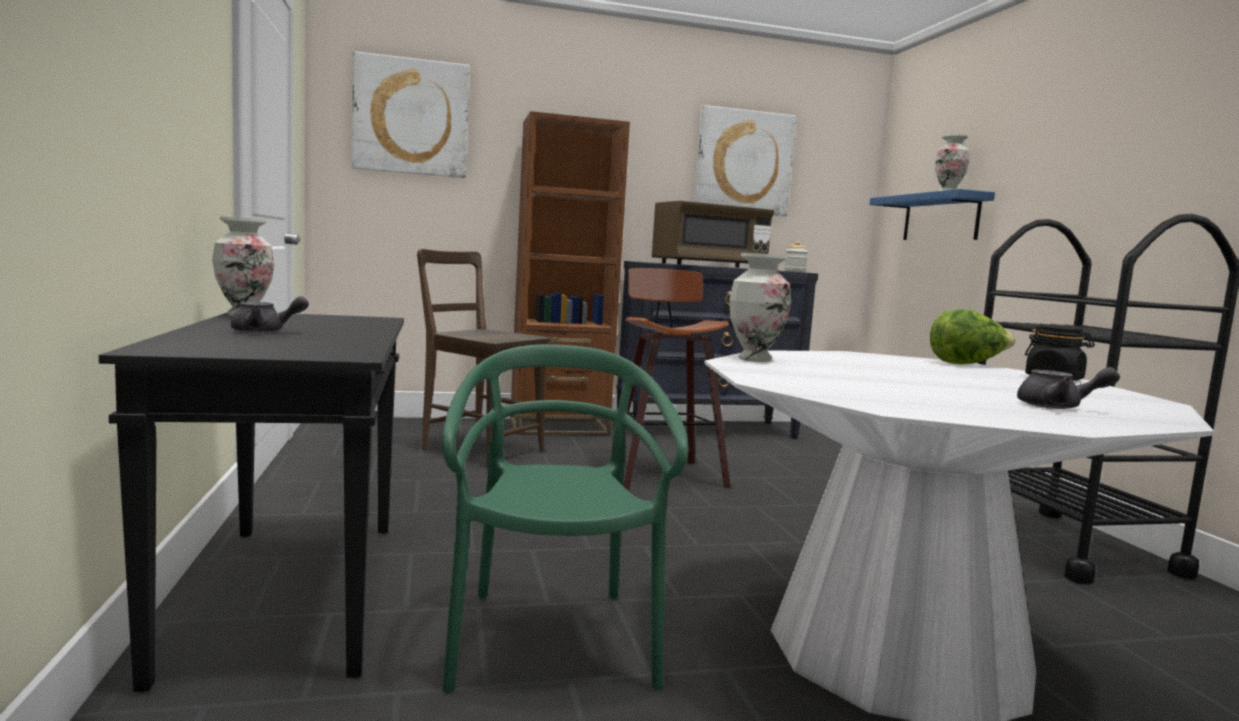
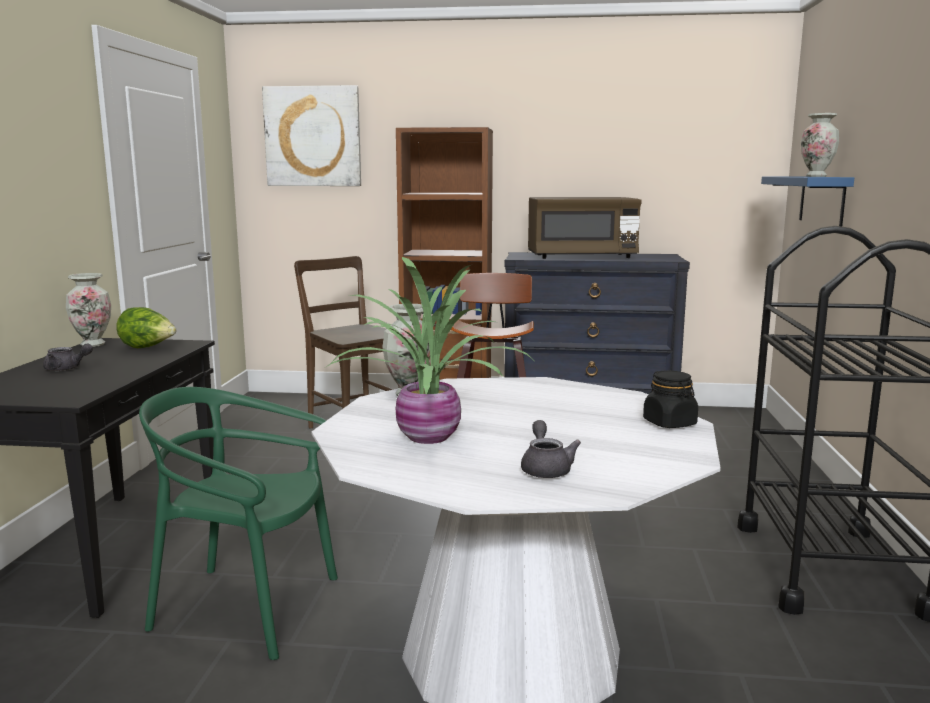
camera: 20 degrees right, 5 degrees up
green chair [443,344,689,693] -> green chair turned 90 degrees counterclockwise [139,387,338,660]
picture [694,105,796,216] -> none
jar [784,241,808,272] -> none
lettuce [930,309,1016,364] -> lettuce moved to [116,307,176,348]
grey teapot [1017,367,1120,409] -> grey teapot turned 135 degrees counterclockwise [521,420,581,478]
none -> potted plant [326,257,532,444]

